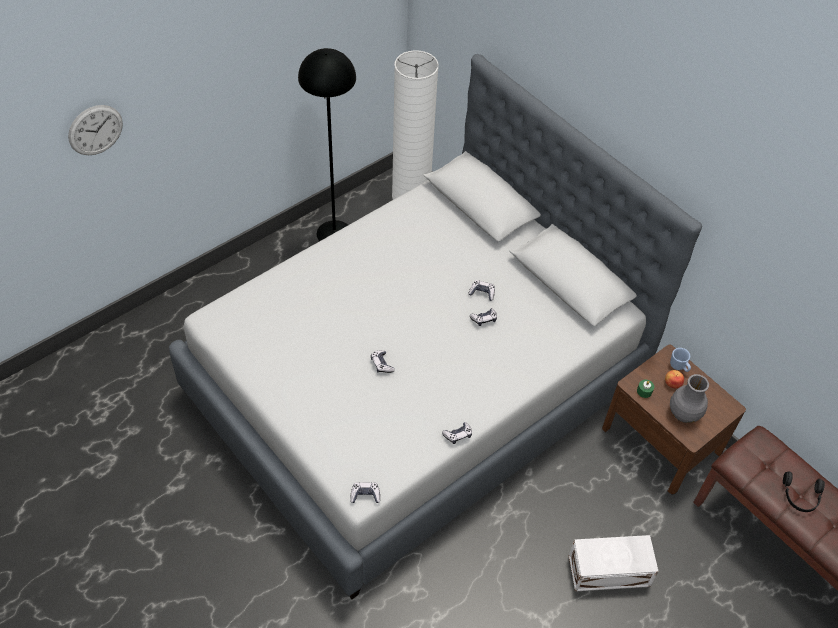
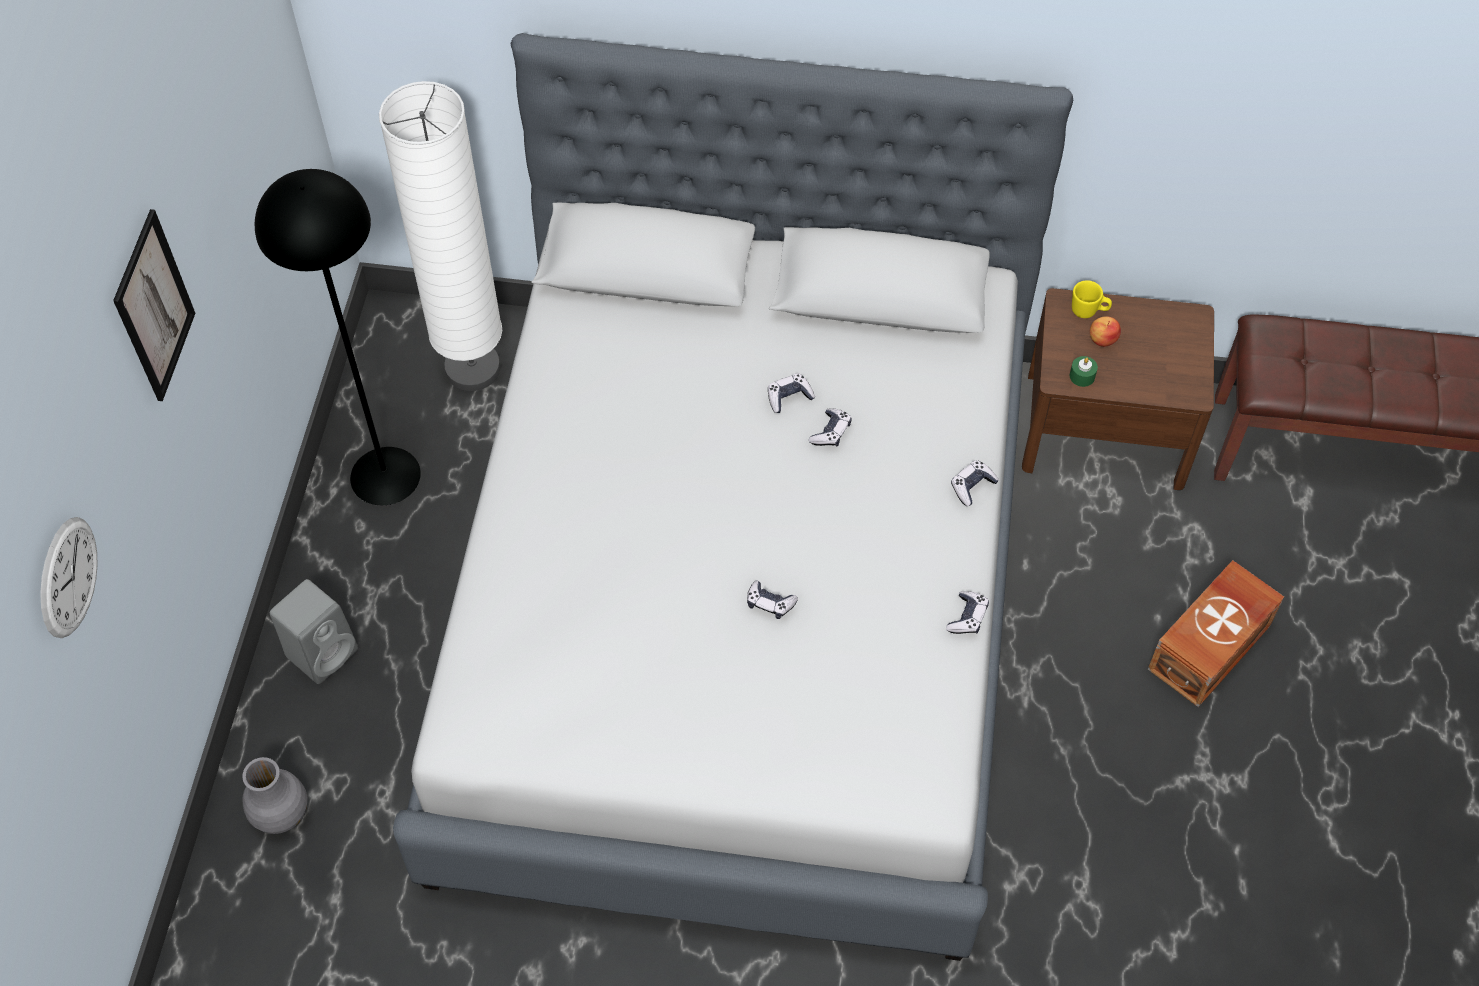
camera: 40 degrees left, 5 degrees up
game controller [350,482,380,503] -> game controller moved to [951,460,999,506]
white storage box [569,535,659,592] -> brown storage box [1148,560,1284,707]
blue mug [670,348,691,372] -> yellow mug [1072,280,1112,318]
grey vase [670,374,709,423] -> grey vase moved to [243,757,307,834]
black headphones [783,472,825,512] -> none
none -> picture [113,209,195,401]
none -> grey speaker [270,579,358,684]

